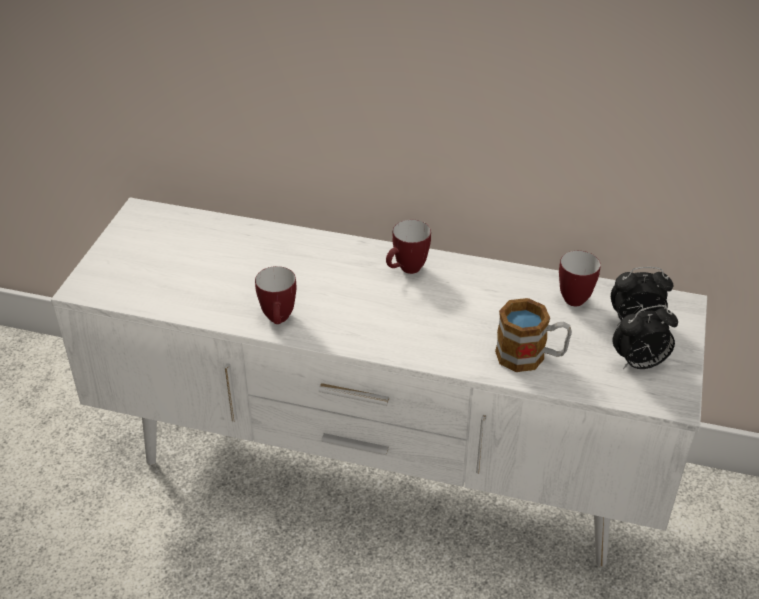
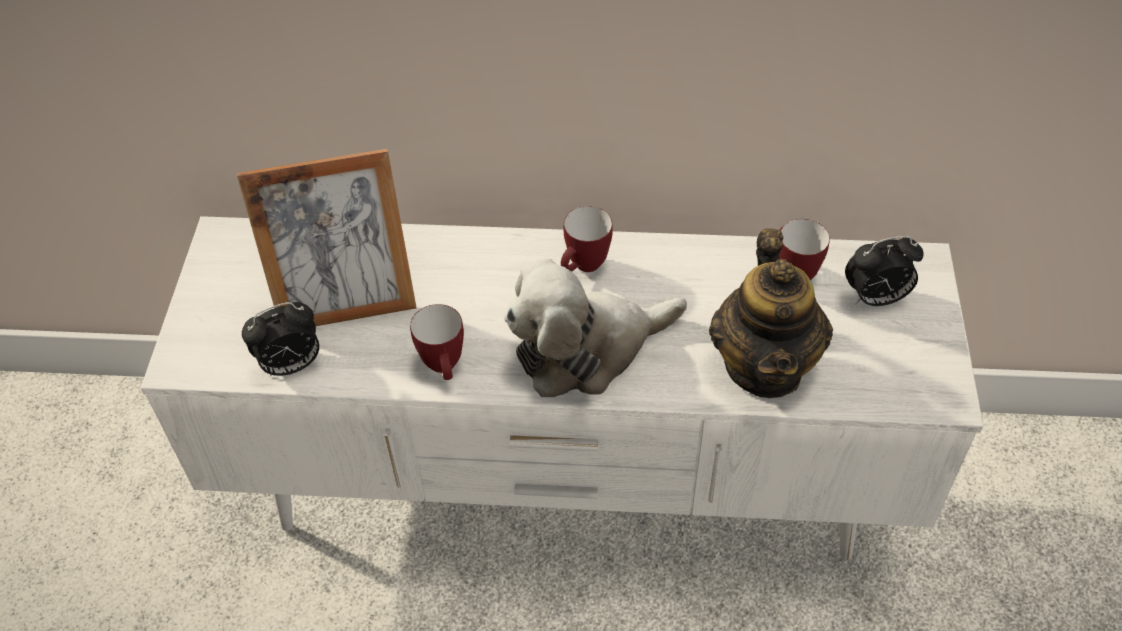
camera: 10 degrees left, 10 degrees up
mug [495,298,572,372] -> teapot [709,229,833,398]
alarm clock [613,305,678,369] -> alarm clock moved to [242,302,319,377]
none -> picture frame [237,149,417,326]
none -> plush toy [504,259,687,397]

